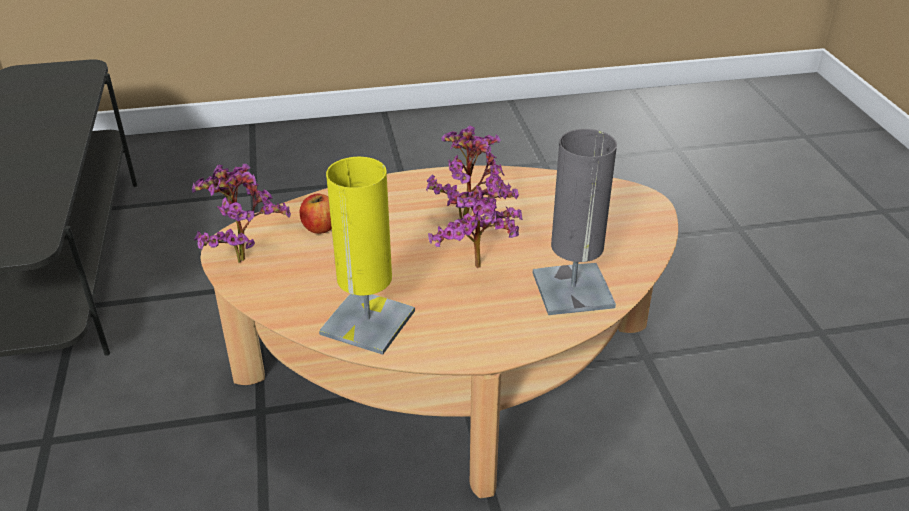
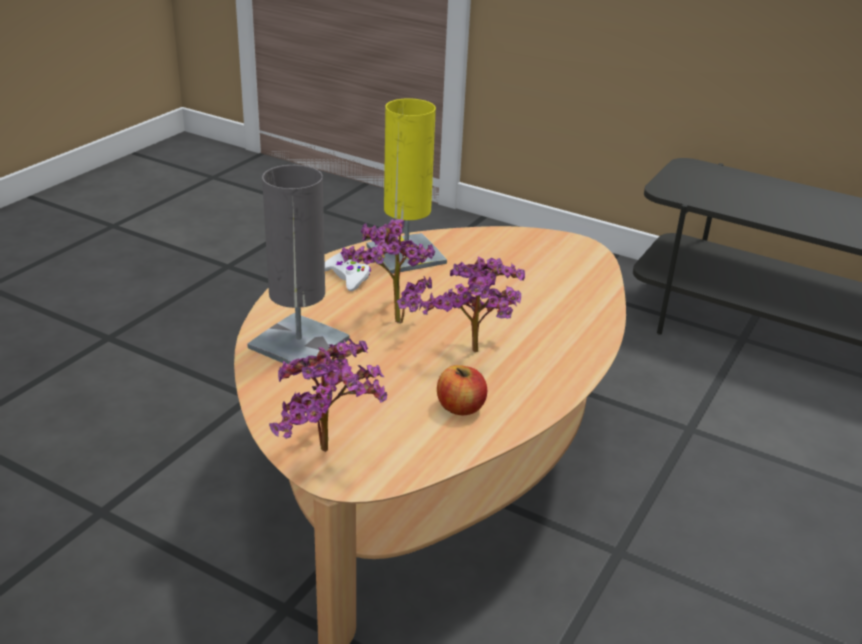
camera: 130 degrees right, 5 degrees down
potted plant [192,164,291,263] -> potted plant moved to [269,339,387,452]
apple [300,194,332,234] -> apple moved to [437,365,487,416]
none -> white game controller [325,252,371,291]

